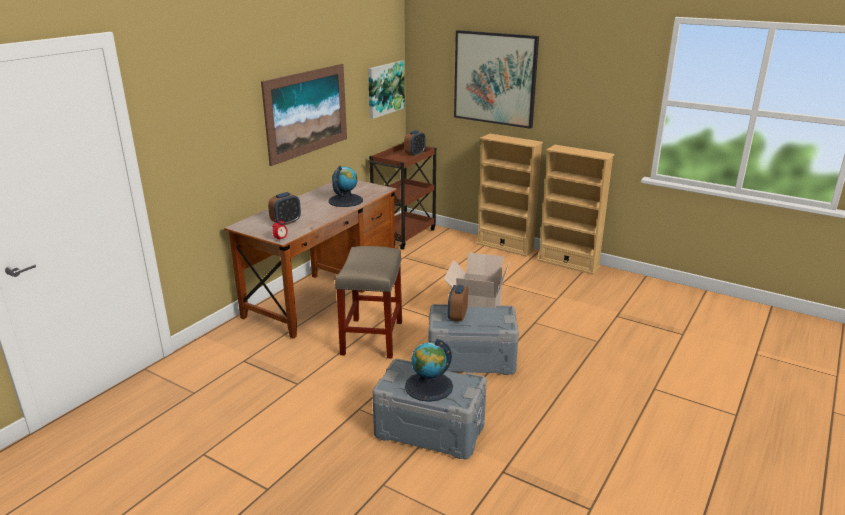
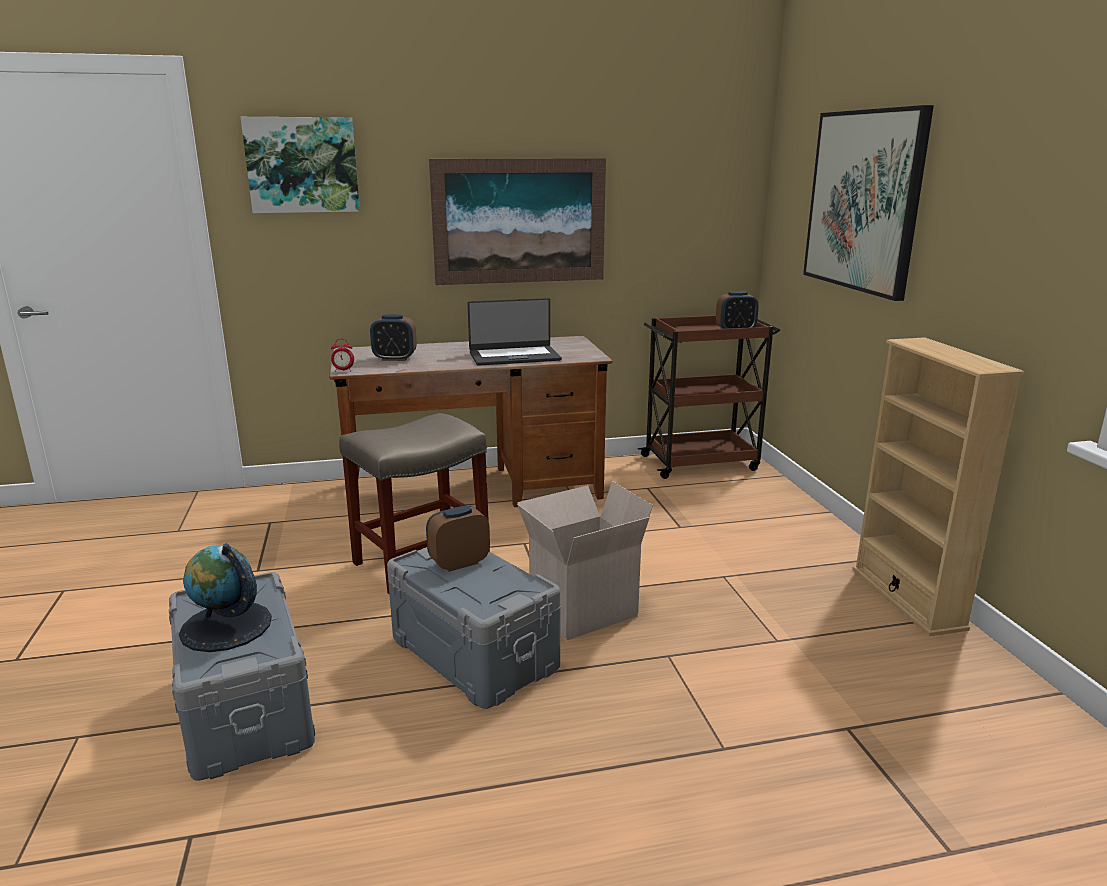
camera: 45 degrees right, 5 degrees down
globe [328,165,363,207] -> laptop [467,298,562,366]
picture [368,61,405,119] -> picture moved to [241,117,360,213]
beige bookcase [476,134,543,257] -> none

